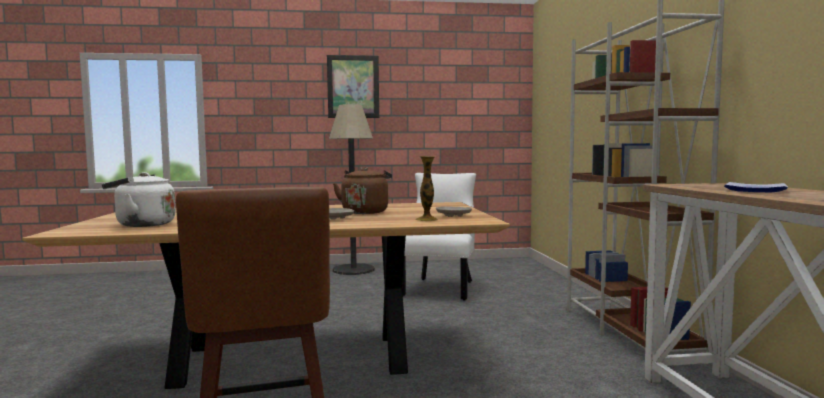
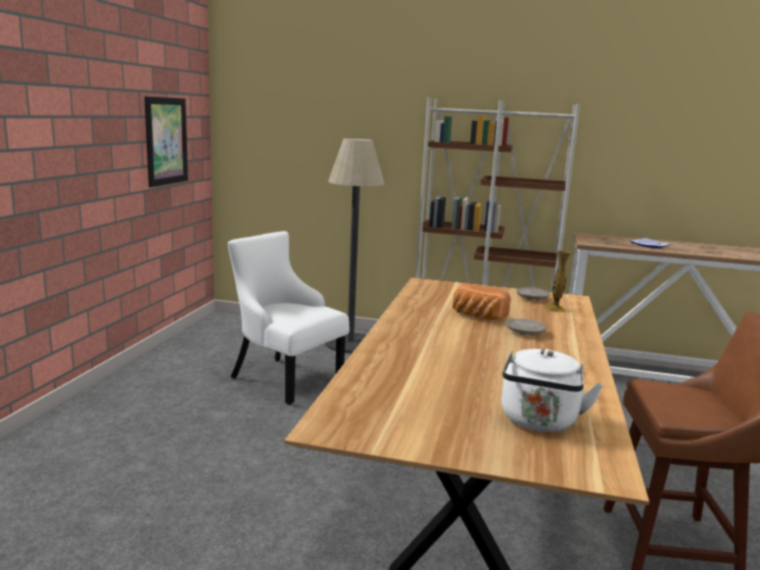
camera: 70 degrees left, 10 degrees up
picture [327,55,379,118] -> picture moved to [144,96,188,187]
floor lamp [329,104,375,275] -> floor lamp moved to [325,139,385,353]
brown kettle [333,167,392,214] -> bread [453,283,511,320]

